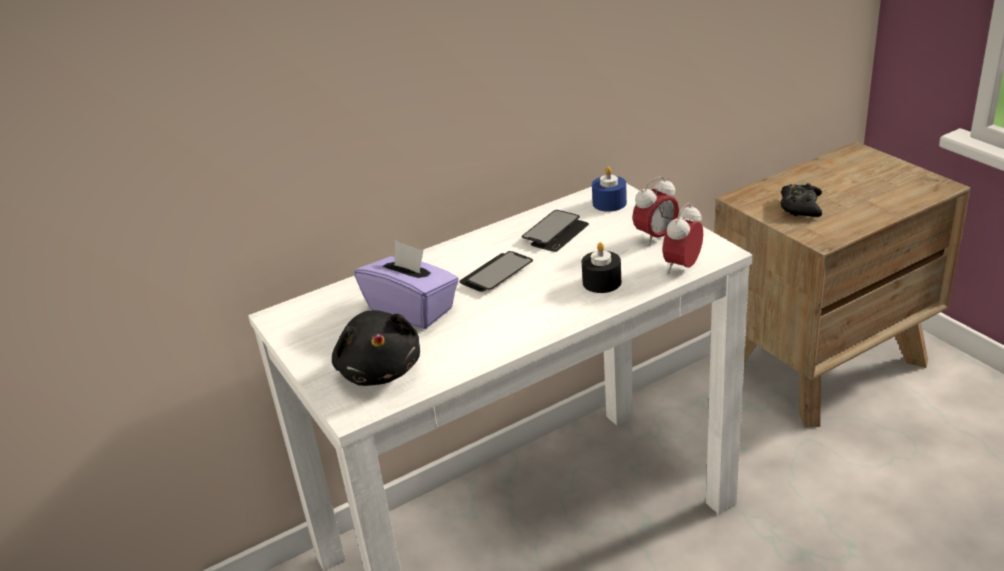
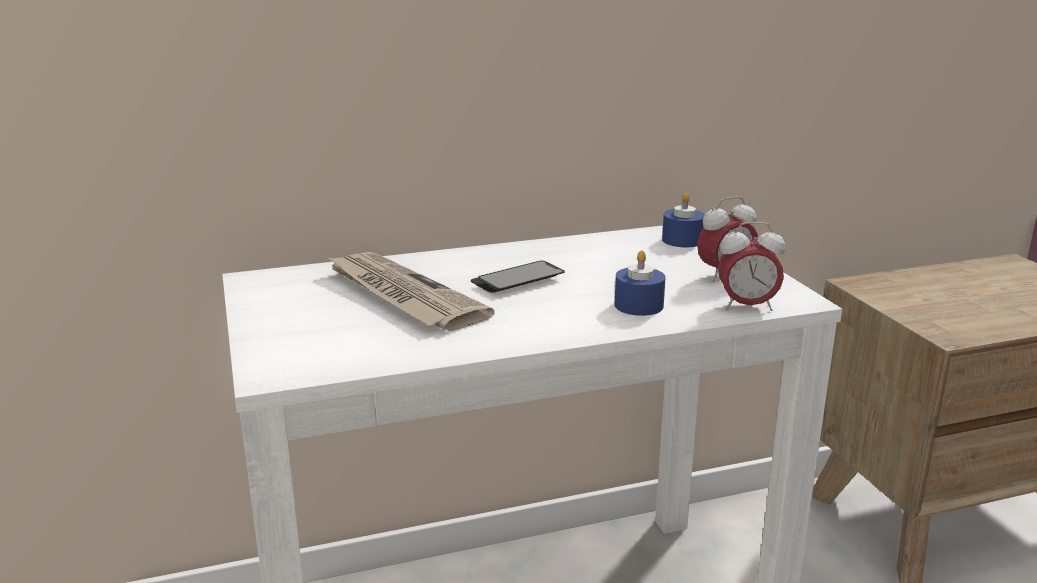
camera: 10 degrees right, 10 degrees down
black plush toy [332,310,420,386] -> none
purple tissue box [354,240,459,329] -> newspaper [325,252,495,331]
phone [522,210,589,252] -> none
black candle [582,242,621,293] -> blue candle [615,250,666,316]
alarm clock [663,203,703,274] -> alarm clock turned 135 degrees counterclockwise [718,222,785,311]
black game controller [780,183,822,217] -> none

